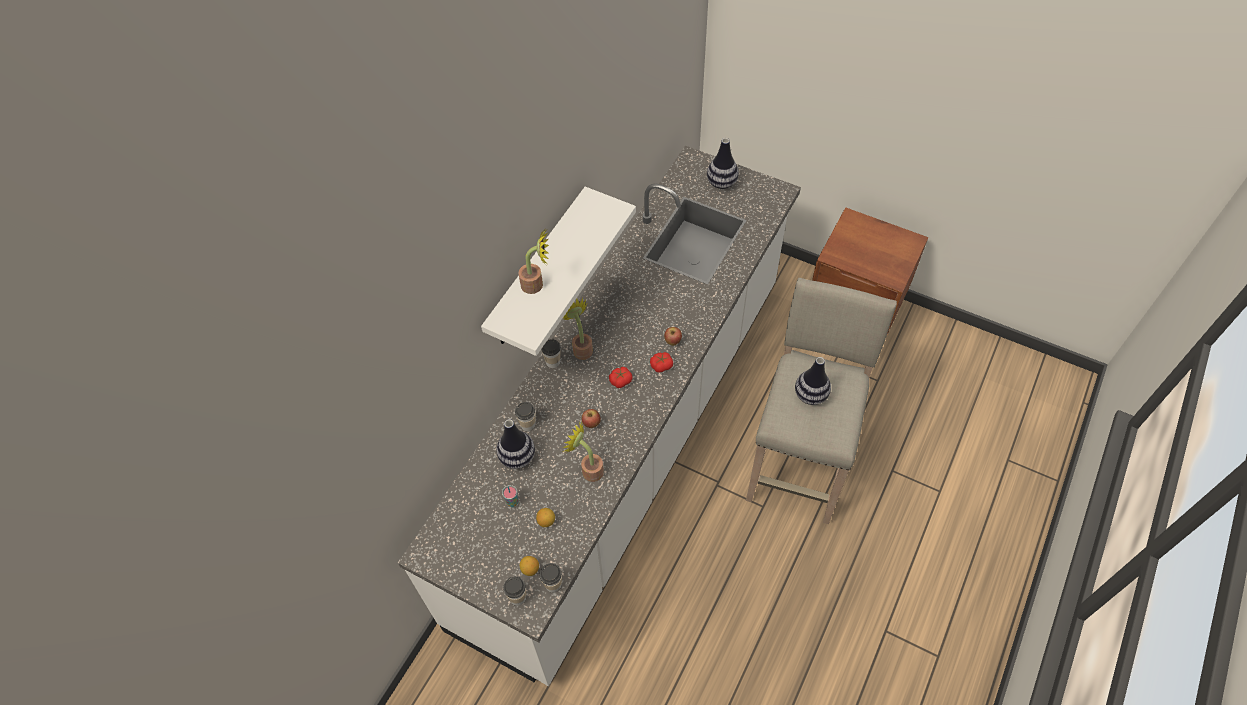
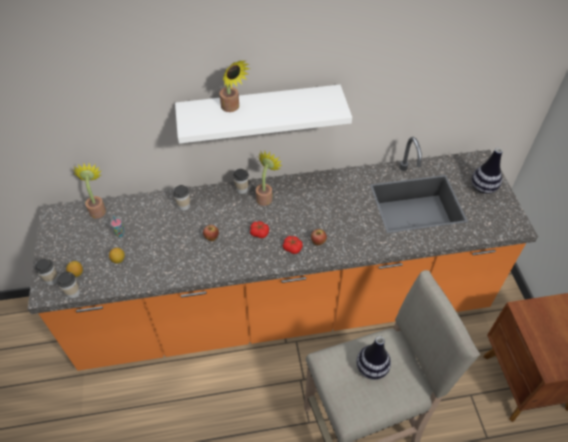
camera: 50 degrees right, 5 degrees down
white counter [398,146,801,686] -> orange counter [28,137,538,371]
vase [496,419,535,469] -> none
potted plant [562,422,604,482] -> potted plant moved to [73,163,106,218]

